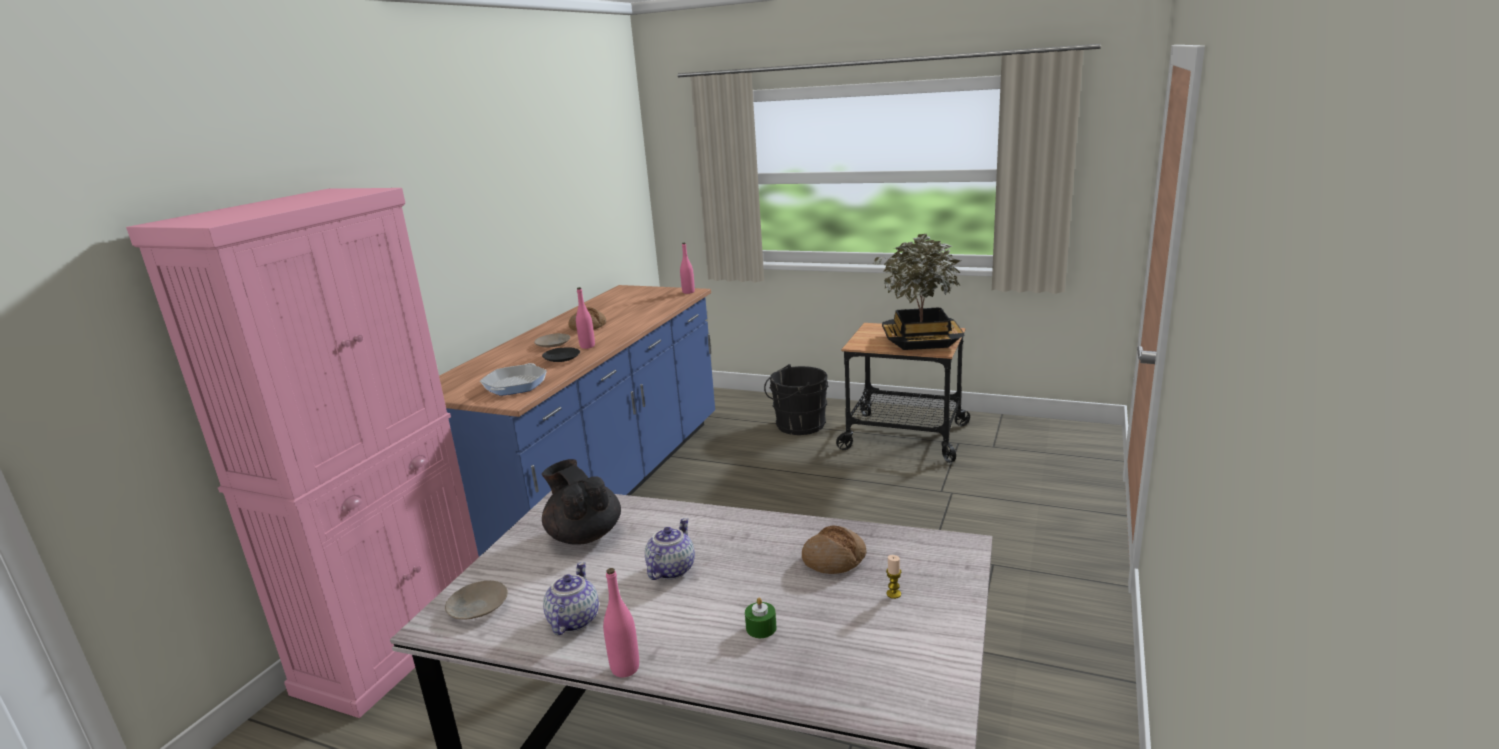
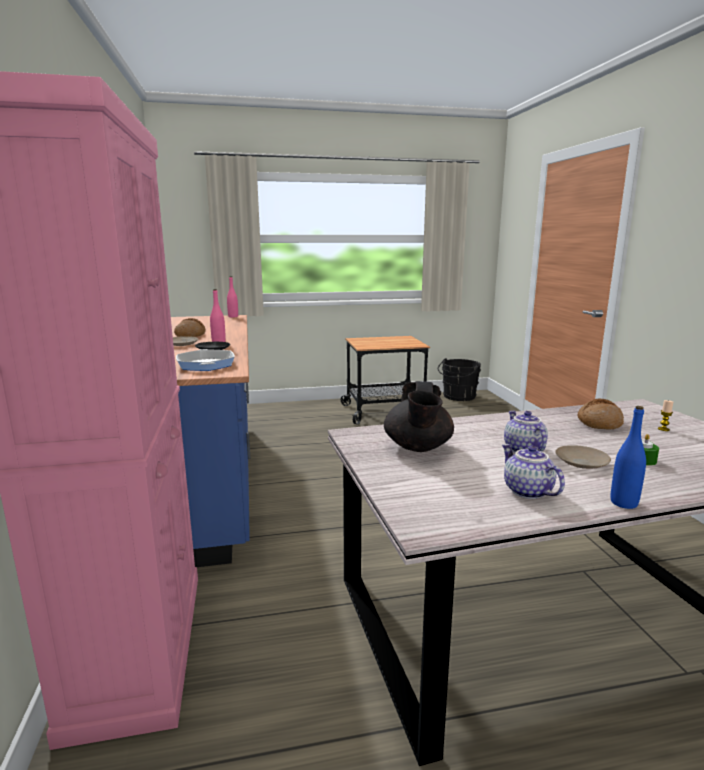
camera: 35 degrees left, 5 degrees down
beige plate [445,581,508,620] -> beige plate moved to [555,445,611,469]
black teapot [542,459,621,545] -> black teapot turned 105 degrees counterclockwise [384,381,454,452]
pink bottle [603,568,639,677] -> blue bottle [611,406,646,509]
black bucket [764,364,828,435] -> black bucket moved to [438,358,481,401]
potted plant [873,234,965,350] -> none

